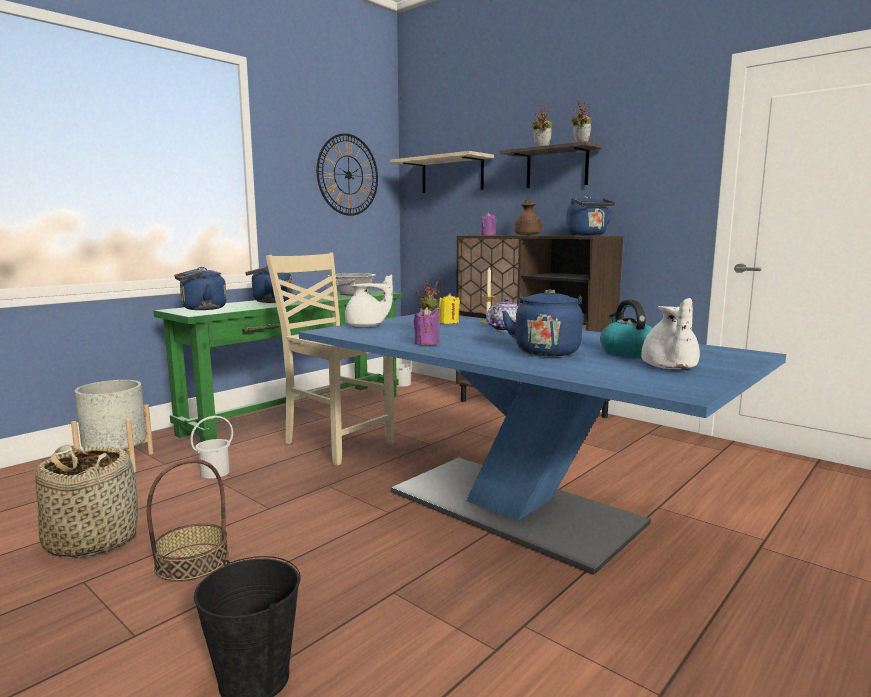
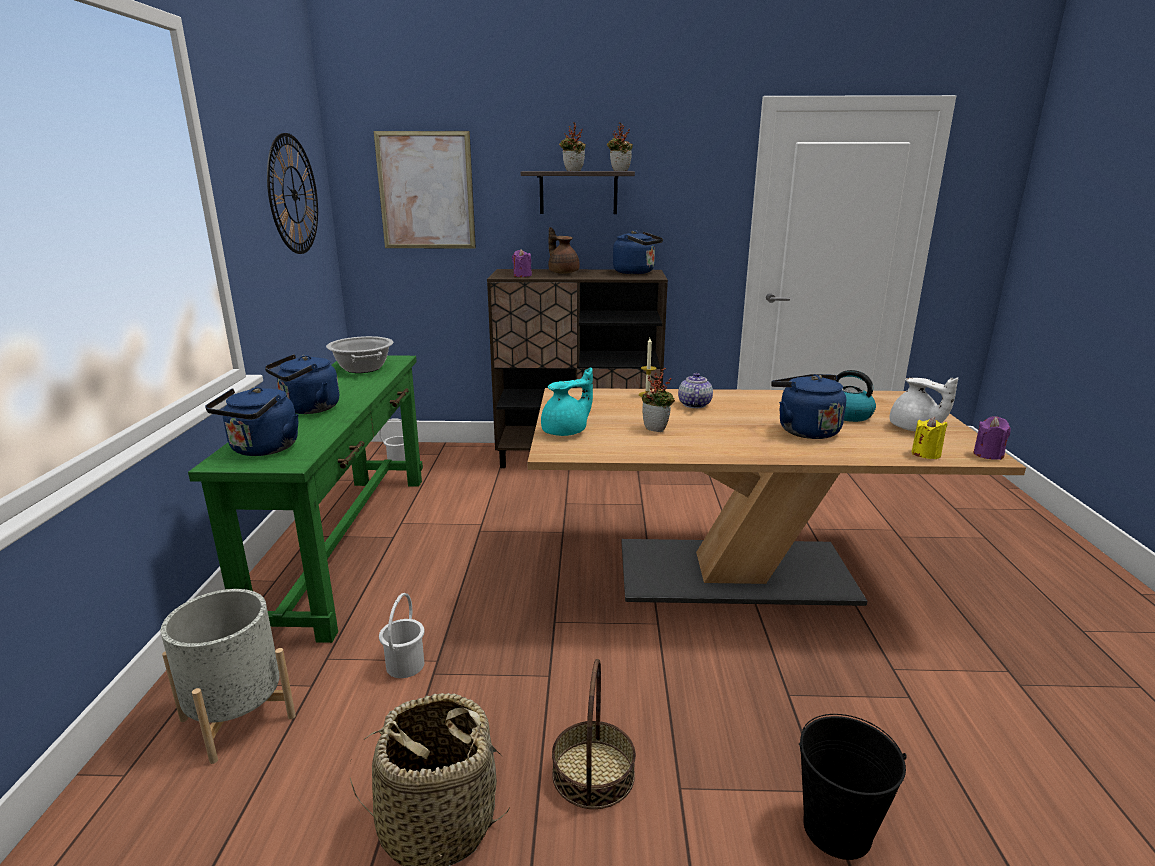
camera: 40 degrees left, 10 degrees up
beige chair [266,252,394,466] -> none
blue dining table [299,314,786,574] -> beige dining table [527,388,1026,606]
white teapot [345,274,393,327] -> turquoise teapot [541,367,593,436]
shelf [390,151,494,193] -> picture [374,131,476,249]
purple candle [413,307,440,345] -> purple candle moved to [973,416,1011,460]
yellow candle [439,293,460,324] -> yellow candle moved to [912,417,948,459]

